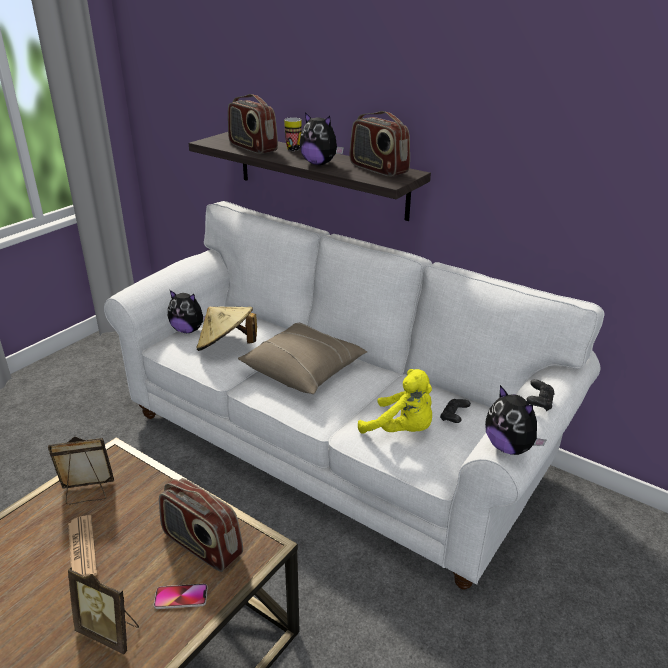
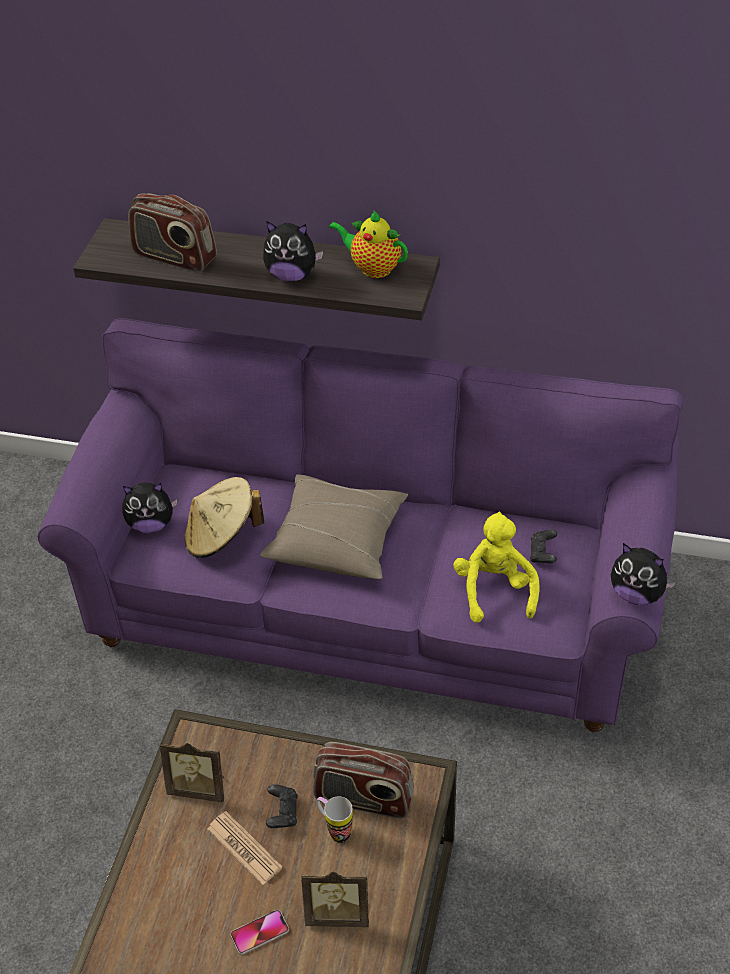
camera: 20 degrees left, 15 degrees up
picture frame [48,437,114,505] -> picture frame turned 135 degrees counterclockwise [160,743,224,802]
white sofa [104,201,604,590] -> purple sofa [37,318,683,732]
phone [154,584,208,609] -> phone moved to [231,910,289,955]
mug [284,117,302,151] -> mug moved to [316,797,353,843]
radio [350,111,410,177] -> teapot [328,210,408,278]
yellow plush toy [358,369,432,434] -> yellow plush toy turned 105 degrees counterclockwise [454,512,540,623]
black game controller [526,379,555,411] -> black game controller moved to [266,784,298,828]

